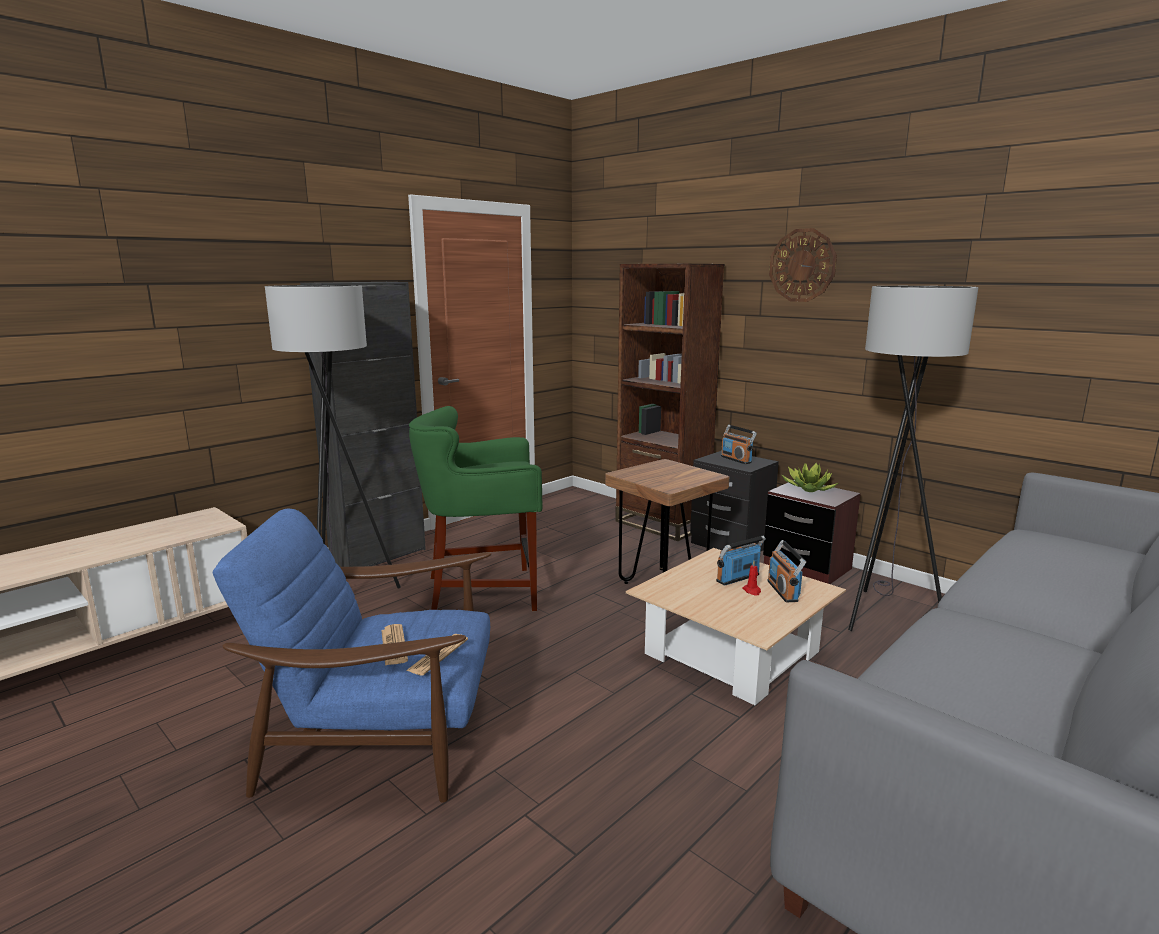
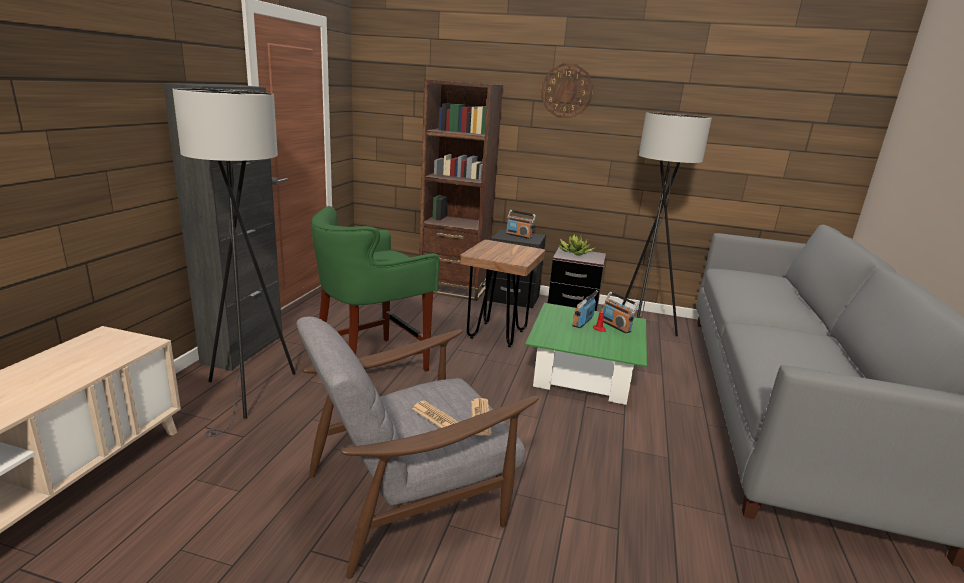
camera: 30 degrees left, 5 degrees up
blue armchair [213,509,492,803] -> grey armchair [297,317,539,579]
beige coffee table [626,548,846,705] -> green coffee table [525,303,647,405]

